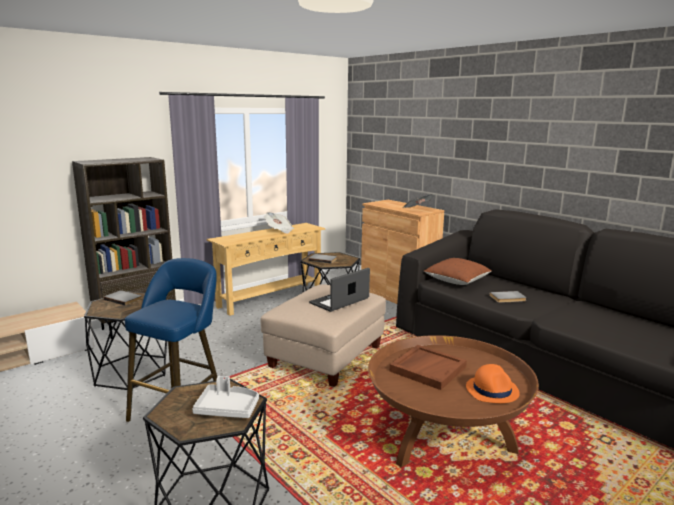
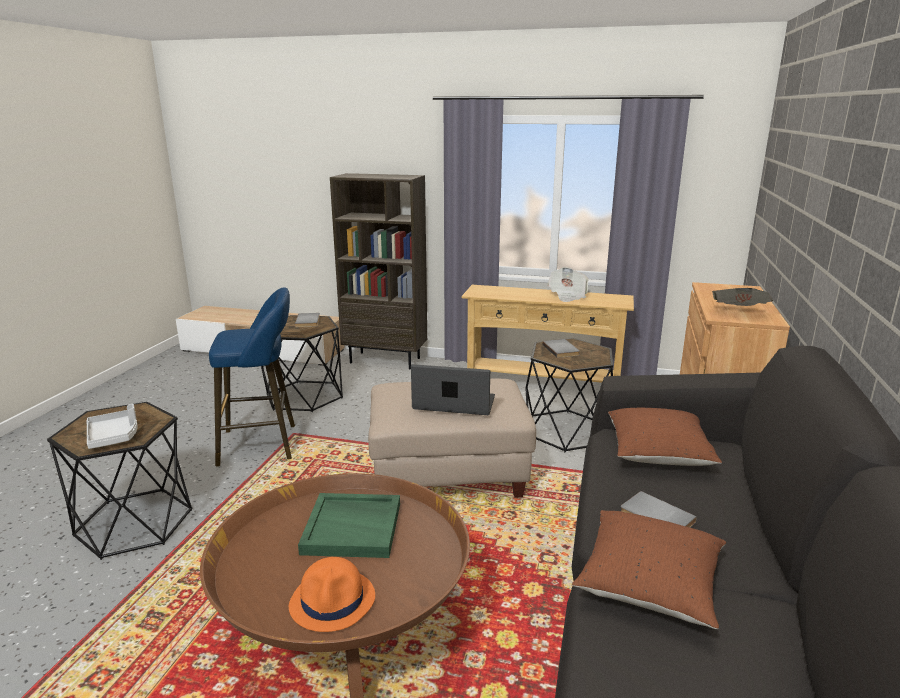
camera: 55 degrees right, 5 degrees up
brown tray [390,345,467,390] -> green tray [298,493,400,558]
none -> brown pillow [572,510,726,629]

